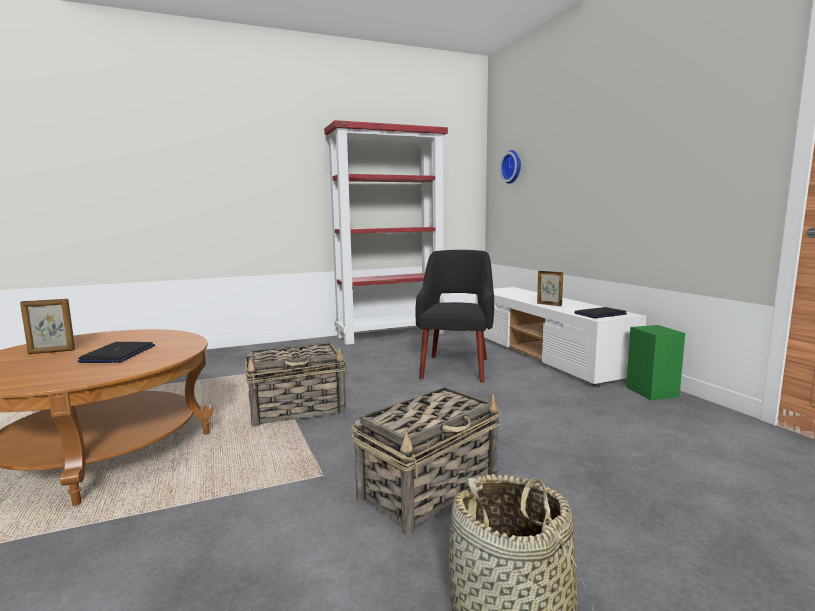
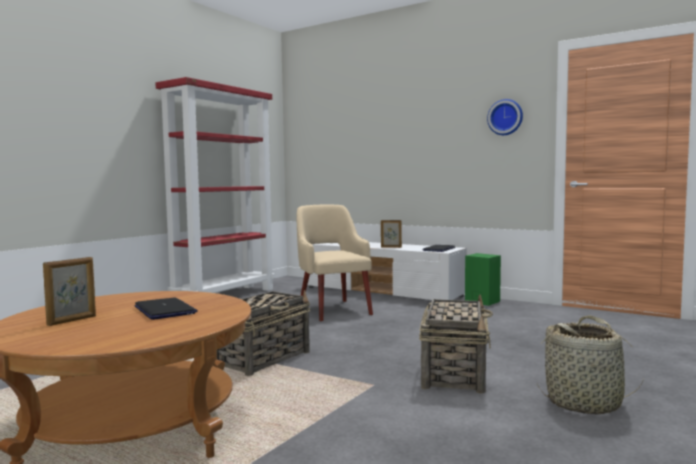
camera: 35 degrees left, 5 degrees down
black armchair [415,250,494,383] -> beige armchair [296,204,373,321]
wall clock [500,150,521,184] -> wall clock moved to [487,99,523,135]

